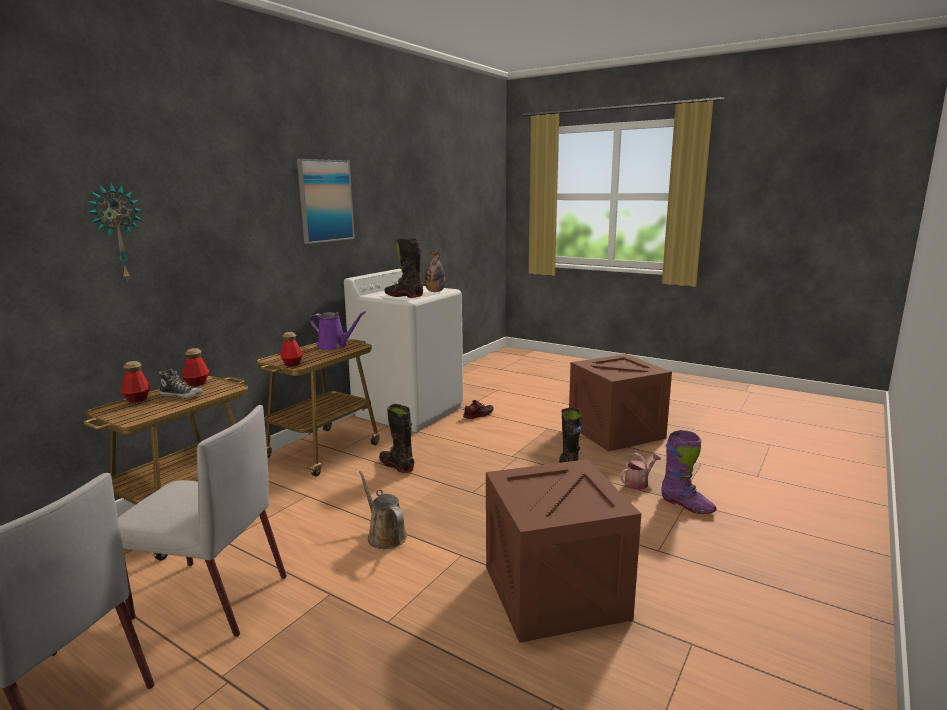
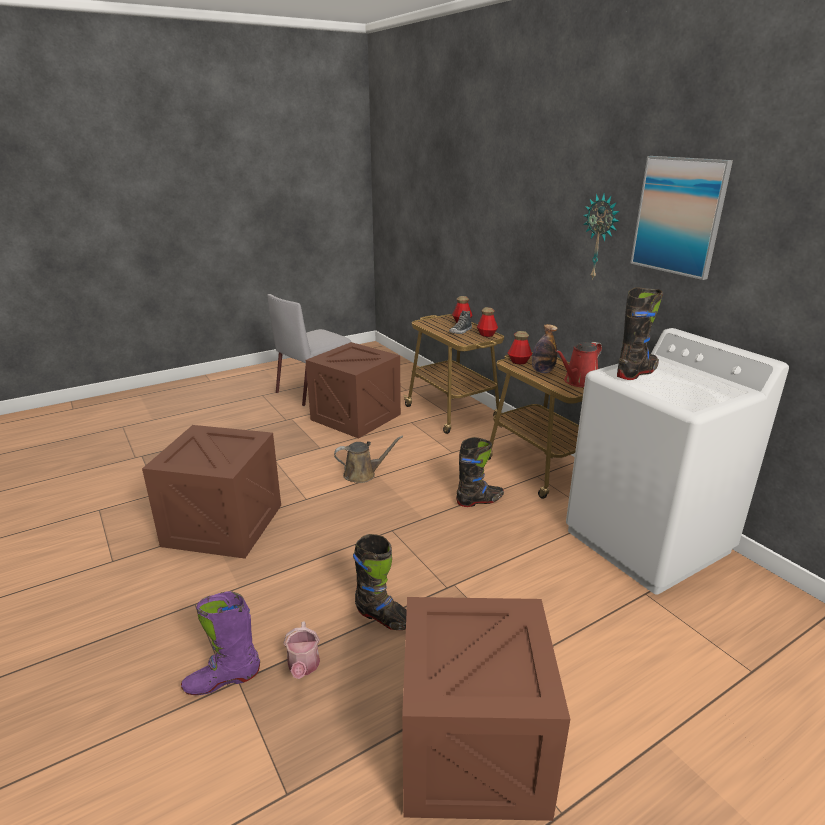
camera: 115 degrees right, 10 degrees up
wall clock [87,183,142,282] -> wall clock moved to [583,194,619,280]
grey chair [118,405,287,637] -> crate [306,342,401,439]
purple watering can [310,311,366,350] -> red watering can [555,342,602,387]
bottle [425,252,445,292] -> bottle moved to [532,324,558,373]
shoe [463,400,494,419] -> none

